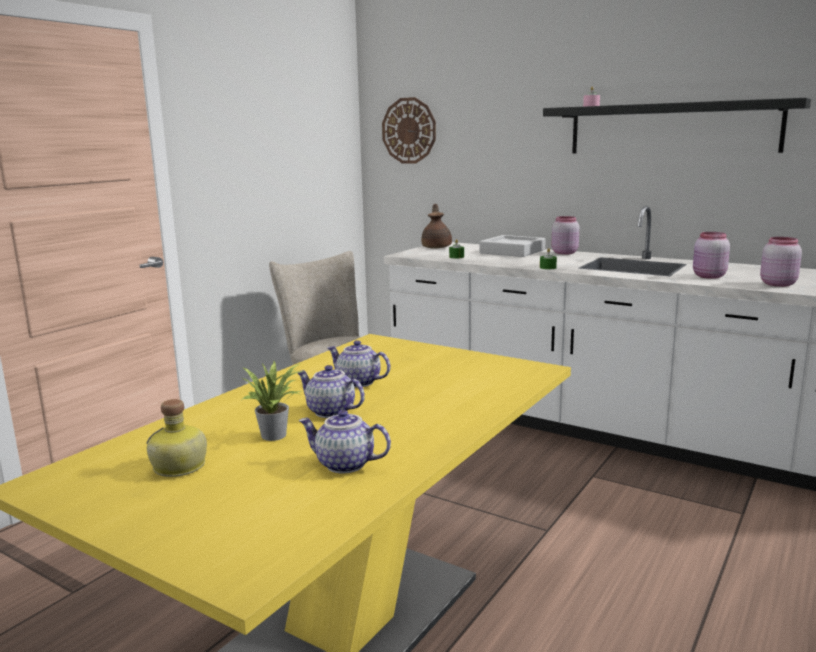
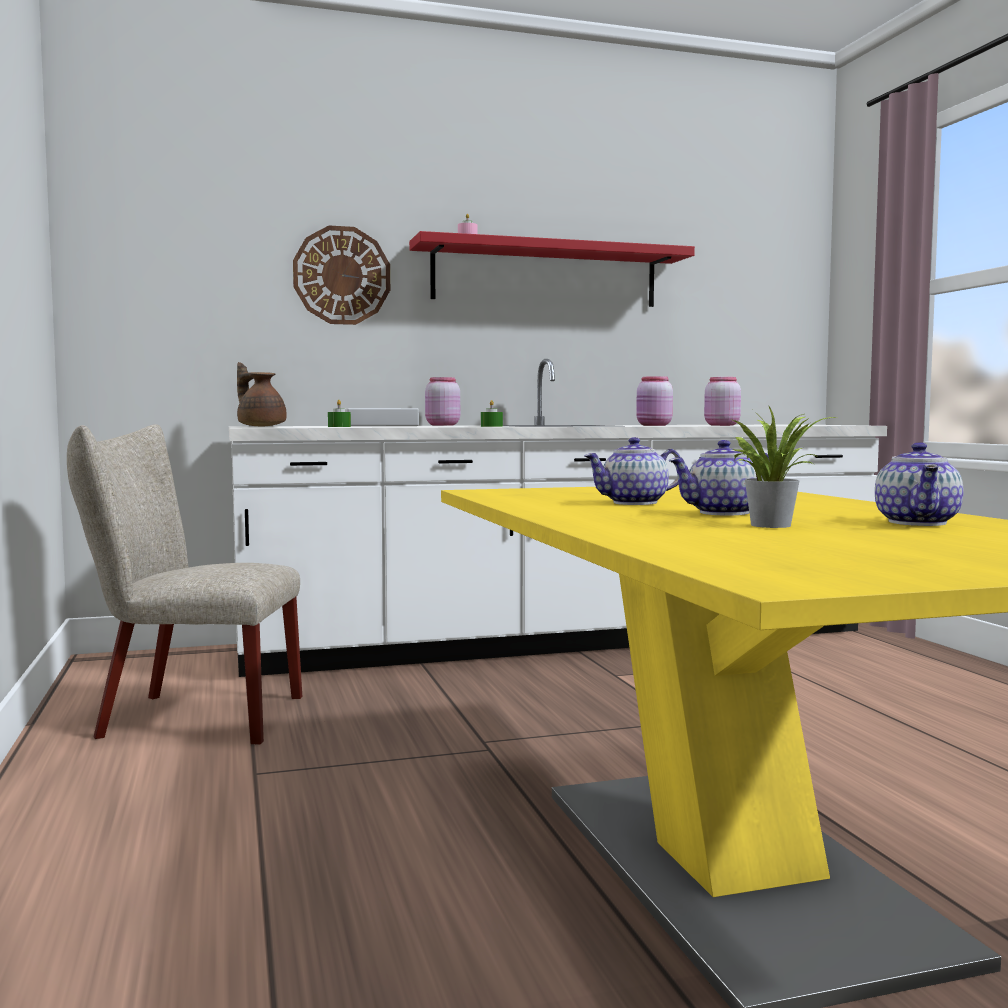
camera: 50 degrees left, 10 degrees down
bottle [147,399,207,477] -> none
teapot [299,410,391,473] -> teapot turned 45 degrees counterclockwise [875,442,963,526]
wall clock [382,97,436,163] -> wall clock moved to [293,225,390,325]
black shelf [543,98,811,153] -> red shelf [409,231,695,307]

